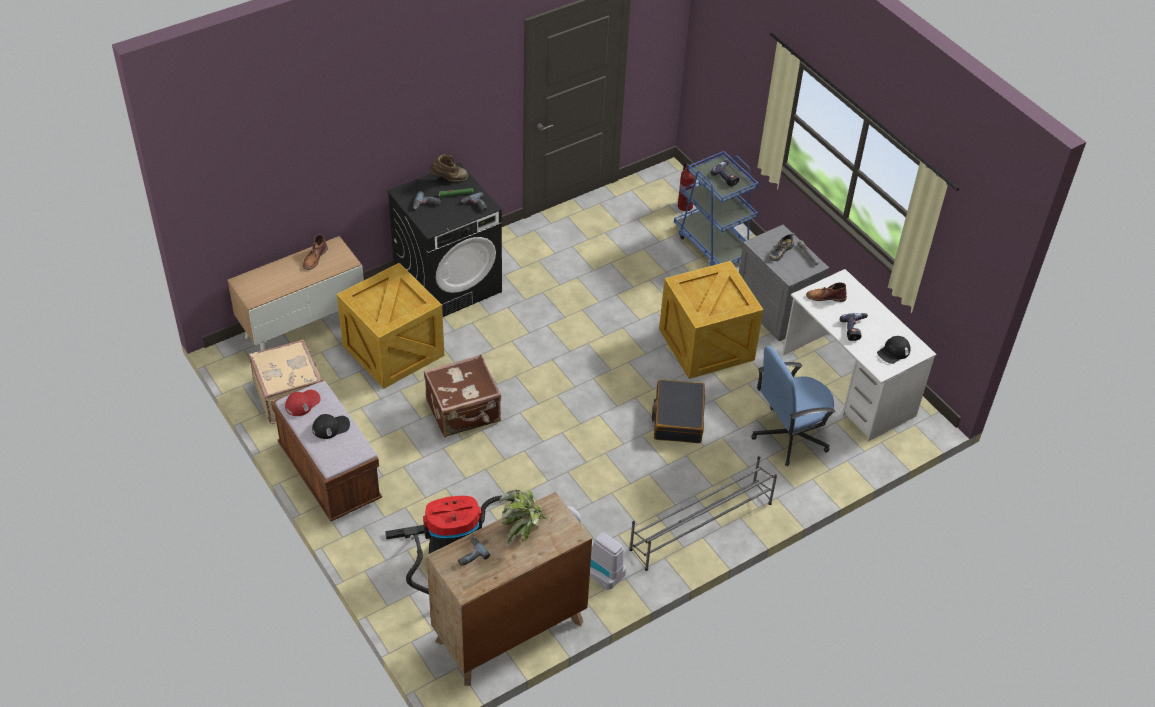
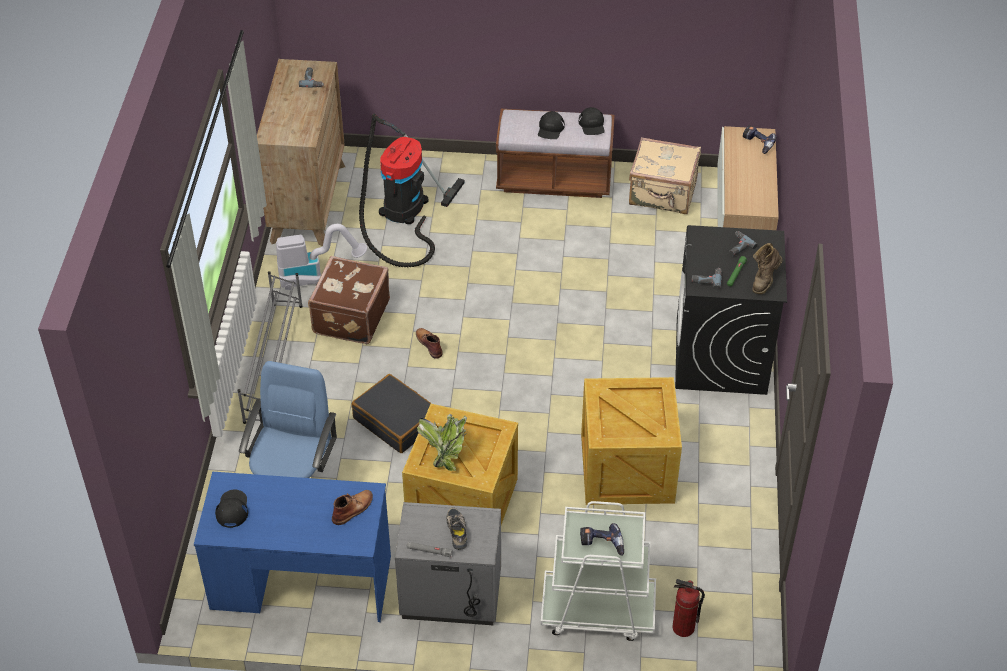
camera: 130 degrees right, 0 degrees up
red cap [285,390,321,416] -> black cap [579,107,605,135]
brown boot [303,234,328,270] -> brown boot moved to [416,328,443,359]
crate [337,263,444,389] -> crate moved to [581,377,682,505]
brown suitcase [424,355,501,437] -> brown suitcase moved to [308,256,390,344]
potted plant [499,490,548,544] -> potted plant moved to [417,414,467,471]
blue cart [674,151,758,266] -> white cart [541,501,656,641]
white desk [782,269,936,442] -> blue desk [194,472,391,622]
power drill [840,313,868,341] -> power drill moved to [743,125,777,154]

